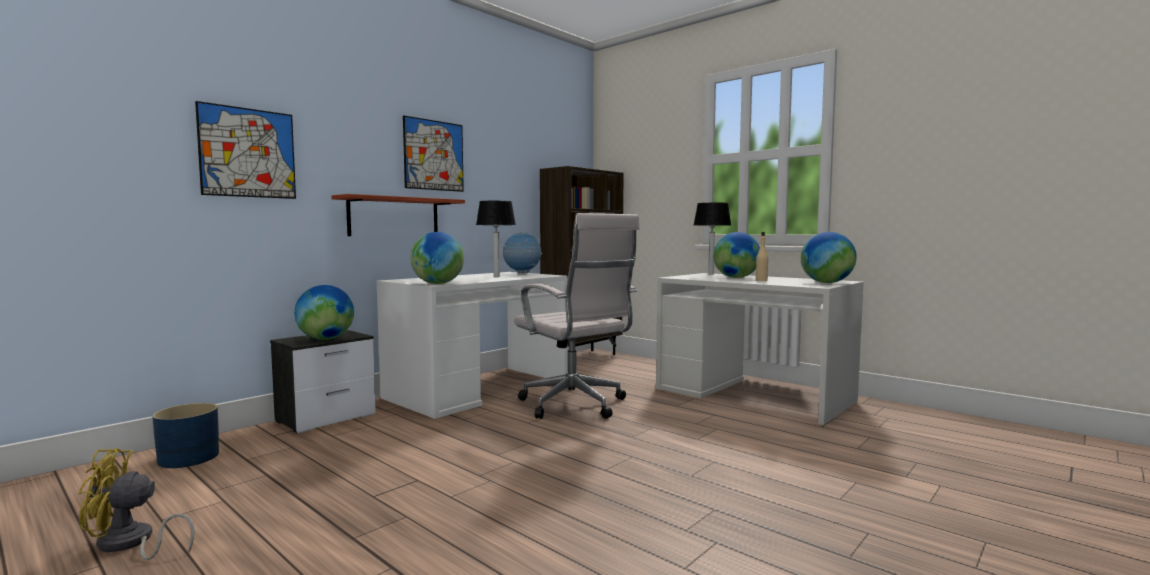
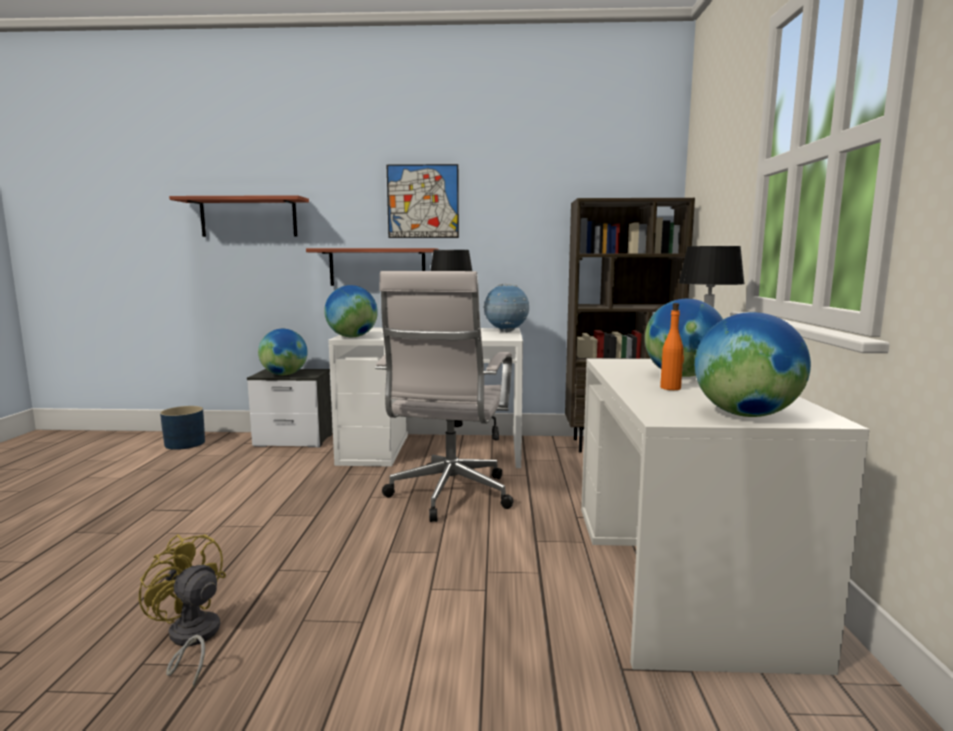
camera: 50 degrees right, 5 degrees up
yellow fan [78,448,195,560] -> yellow fan moved to [139,534,226,689]
picture [195,101,296,199] -> shelf [169,195,309,237]
beige bottle [756,232,768,281] -> orange bottle [660,303,684,390]

